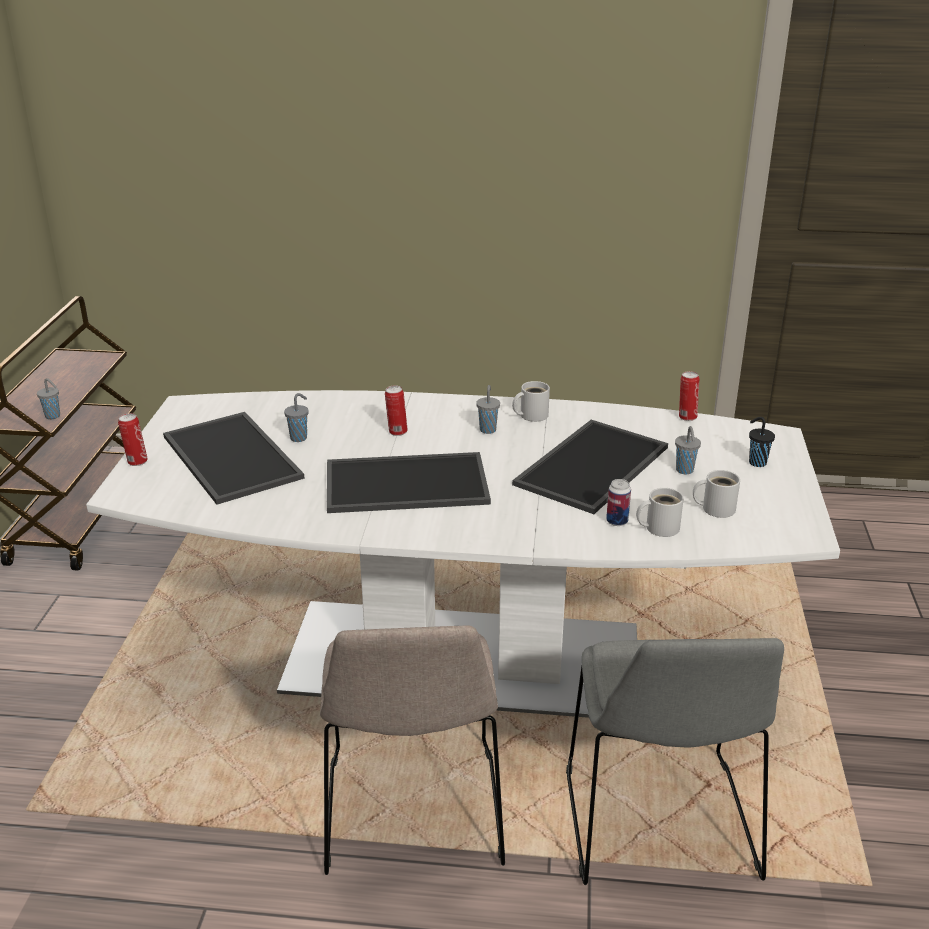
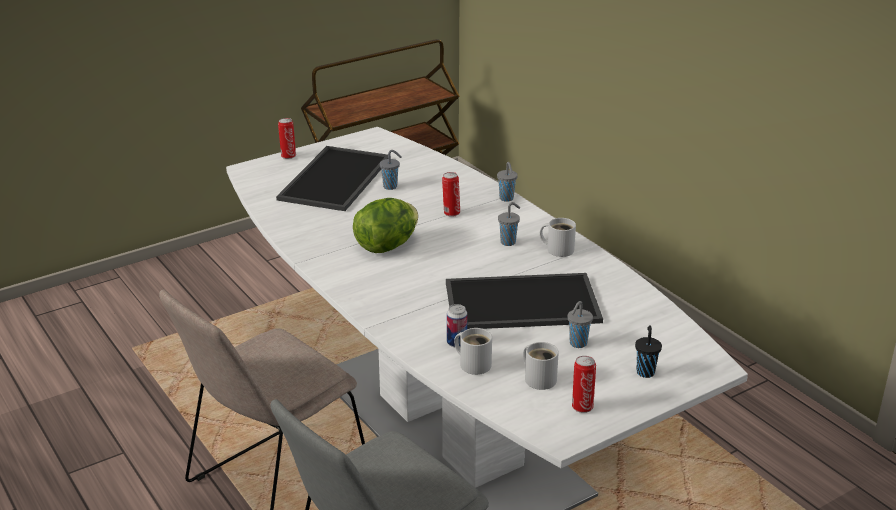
camera: 50 degrees right, 0 degrees up
grey cup [37,378,60,419] -> grey cup moved to [497,162,518,202]
tray [327,452,491,513] -> lettuce [353,198,418,253]
can [679,371,699,421] -> can moved to [572,356,596,413]

